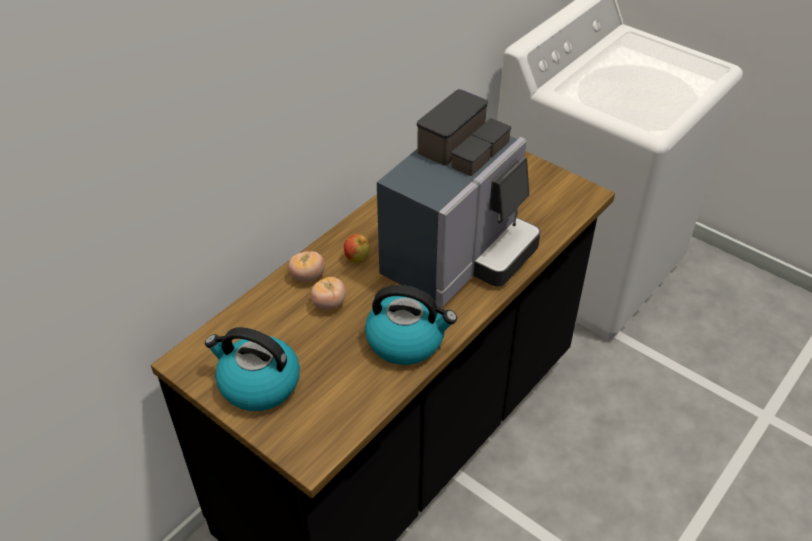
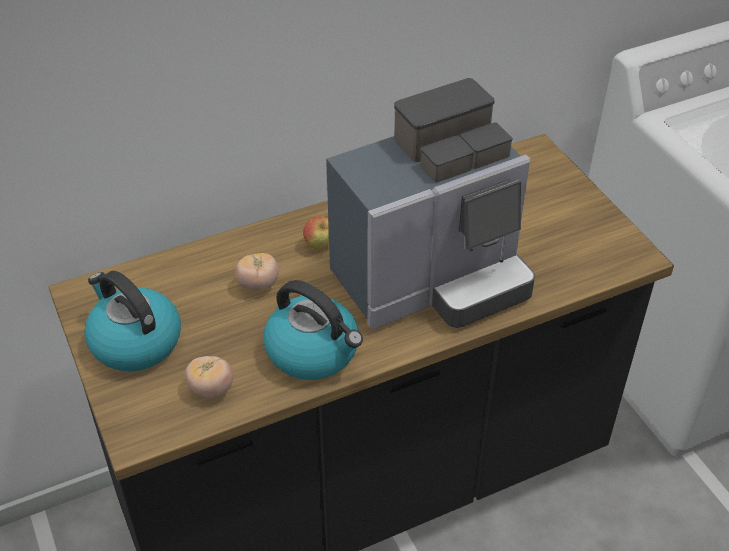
camera: 25 degrees right, 0 degrees up
tomato [288,251,325,282] -> tomato moved to [185,356,233,398]

